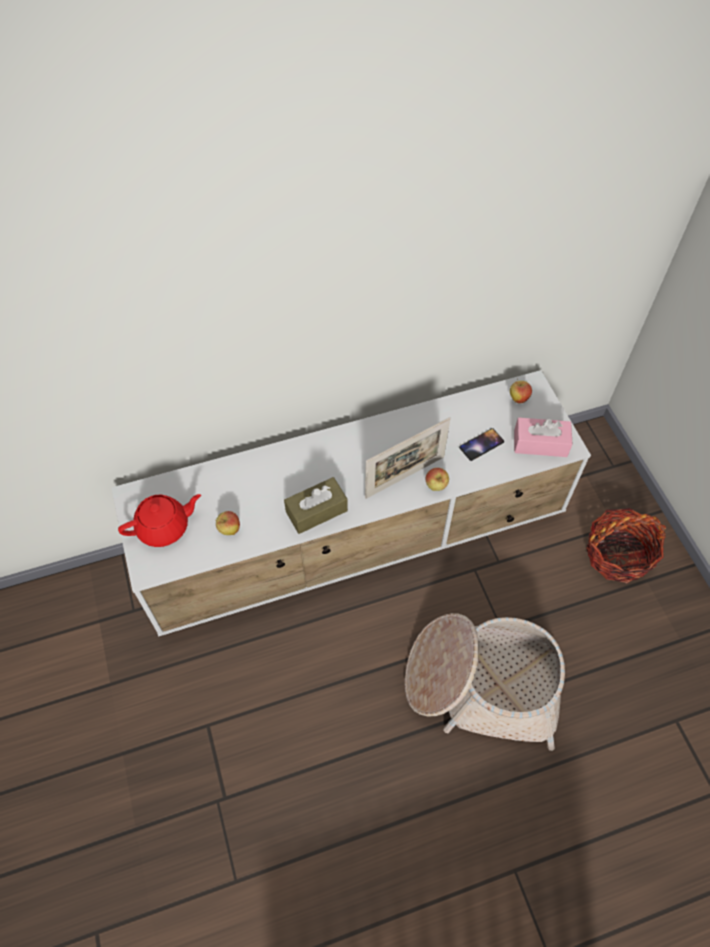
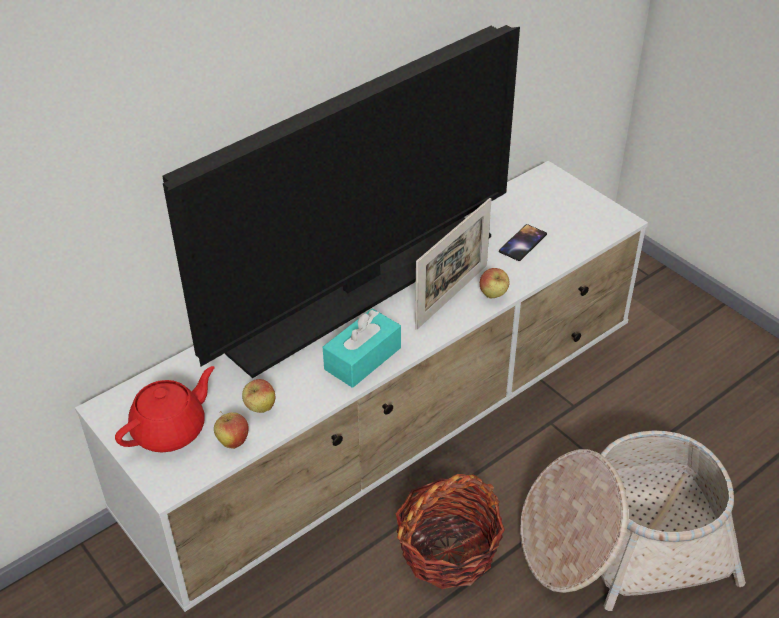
camera: 20 degrees left, 15 degrees down
brown tissue box [284,477,348,534] -> turquoise tissue box [323,308,401,388]
apple [510,378,532,404] -> apple moved to [214,411,249,449]
pink tissue box [514,417,573,457] -> none
basket [586,508,666,583] -> basket moved to [395,474,505,589]
none -> television [162,25,520,378]

